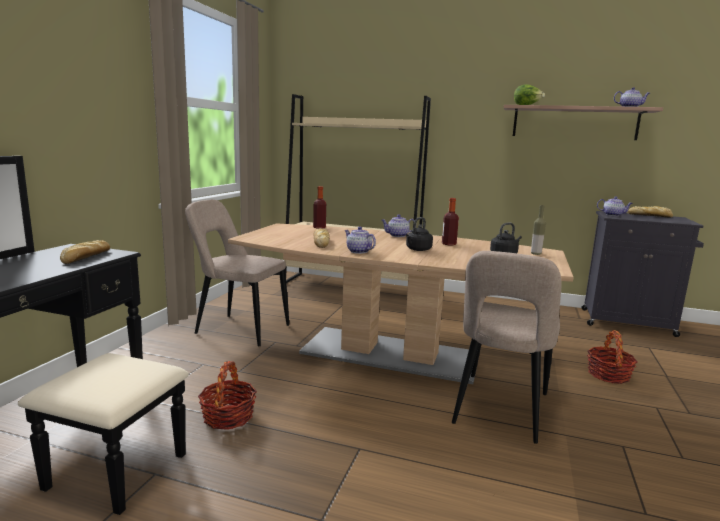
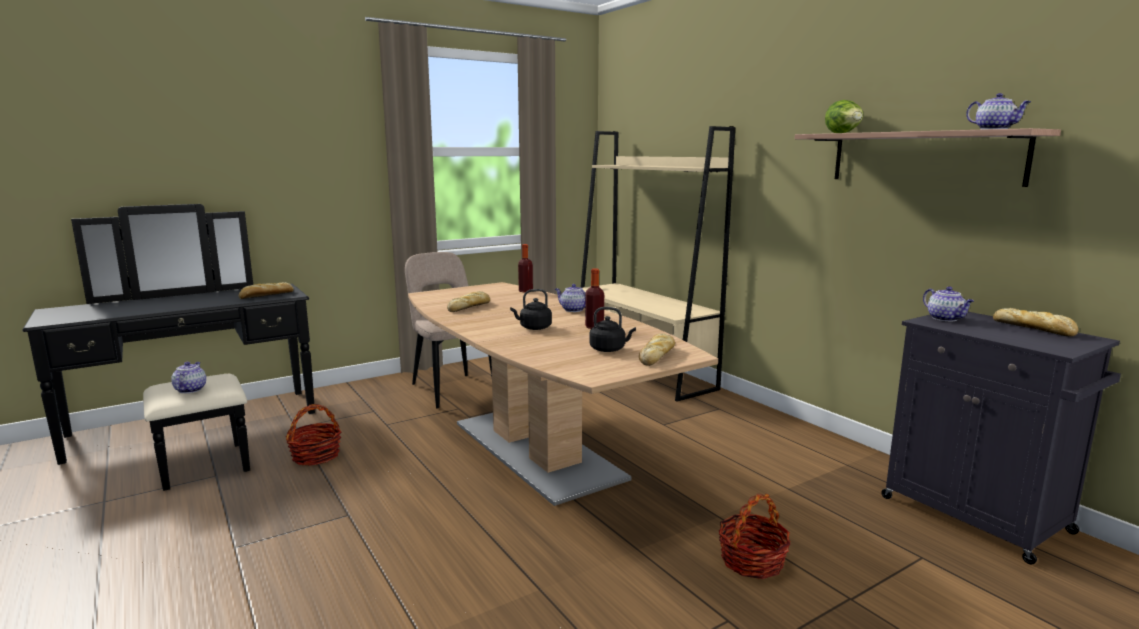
camera: 40 degrees right, 0 degrees up
teapot [344,227,376,254] -> teapot moved to [171,362,206,393]
beige chair [452,251,562,444] -> none
bottle [531,205,546,255] -> bread [639,333,675,366]

